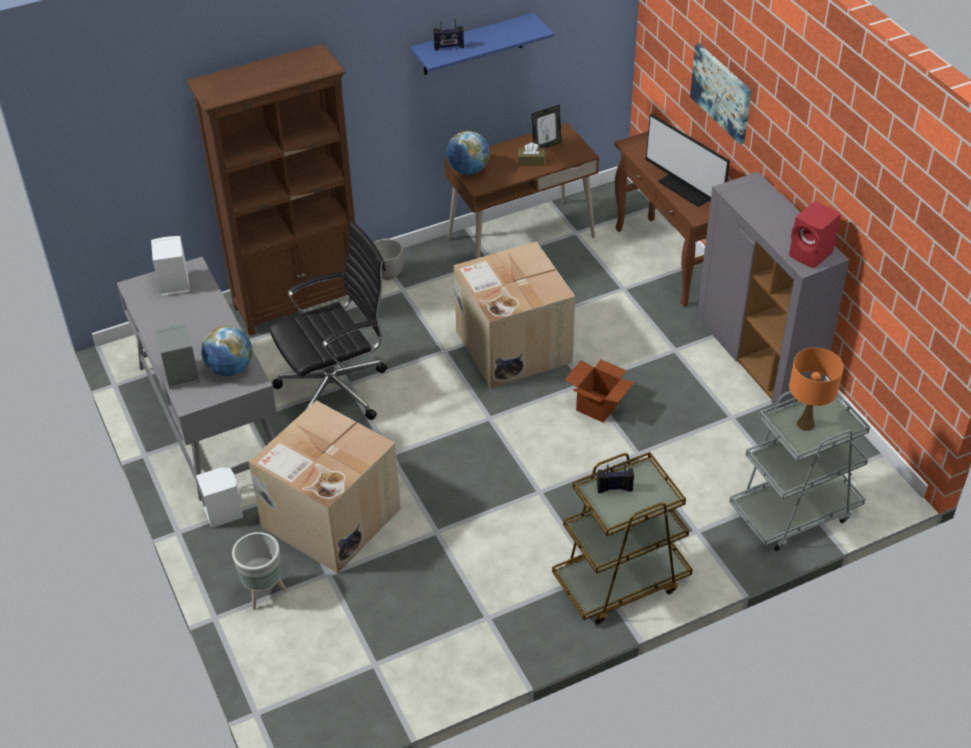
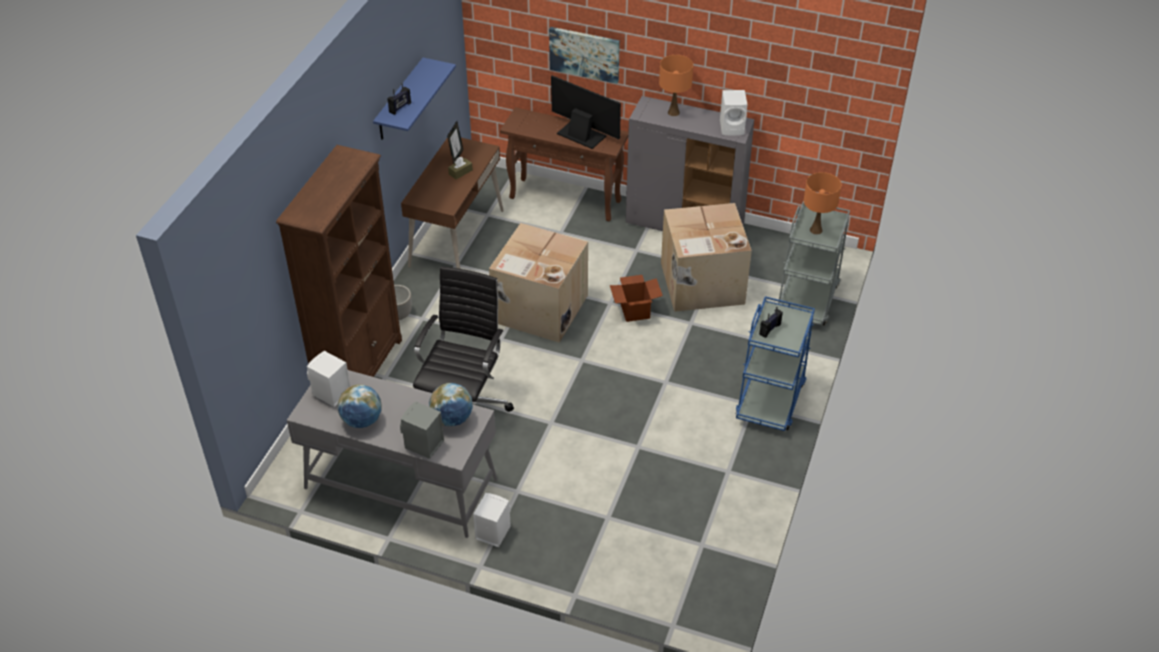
camera: 45 degrees left, 0 degrees up
grey planter [232,532,287,610] -> none
cardboard box [249,400,401,573] -> cardboard box moved to [661,203,752,312]
globe [447,131,489,175] -> globe moved to [338,385,382,428]
brown cart [552,452,693,625] -> blue cart [735,296,815,431]
monitor [646,114,730,207] -> monitor turned 150 degrees counterclockwise [551,75,621,149]
red speaker [789,201,841,268] -> white speaker [720,90,748,135]
none -> orange table lamp [659,55,693,116]

